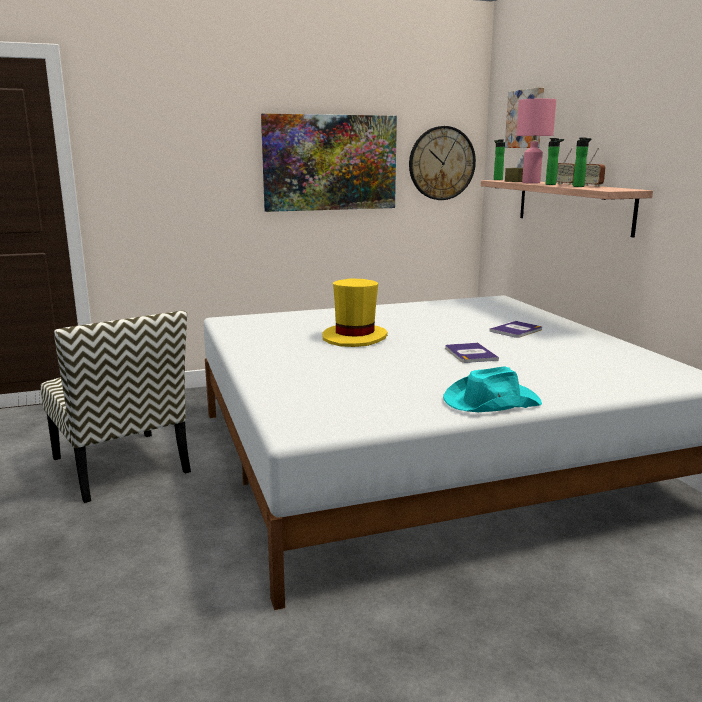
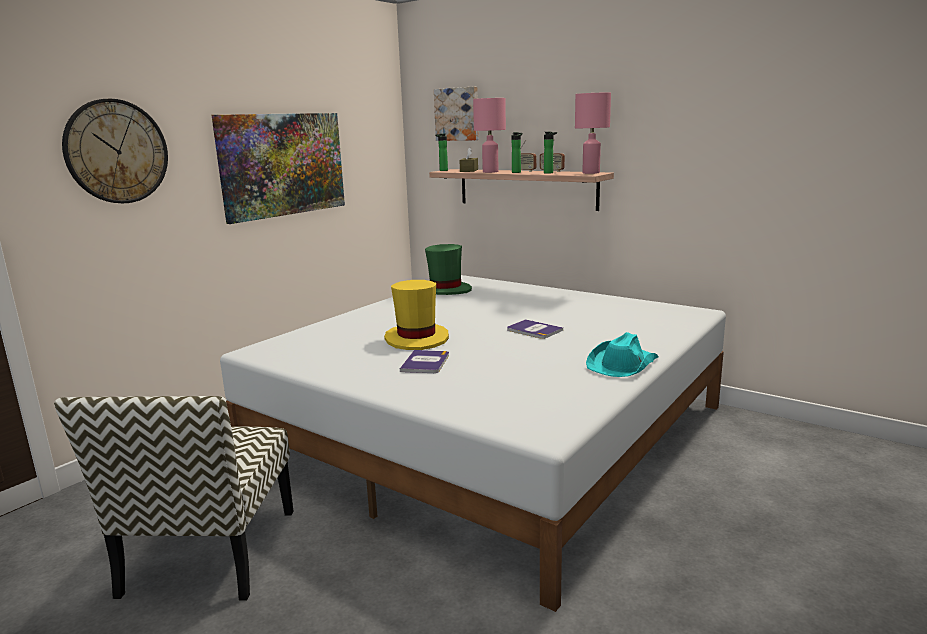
camera: 35 degrees left, 0 degrees up
chair [40,311,191,503] -> chair turned 75 degrees clockwise [54,396,294,601]
wall clock [409,126,476,200] -> wall clock moved to [62,99,168,203]
book [489,321,542,338] -> book moved to [400,350,449,373]
none -> green hat [425,244,472,295]
none -> pink table lamp [575,92,611,174]

